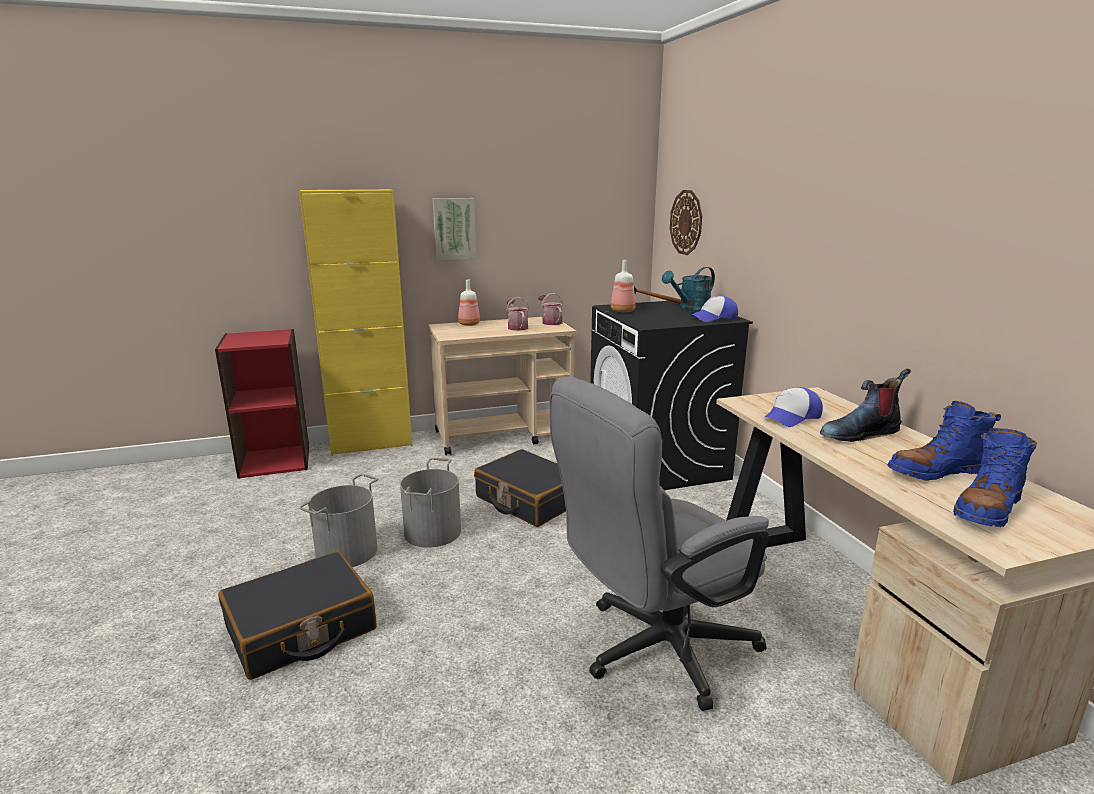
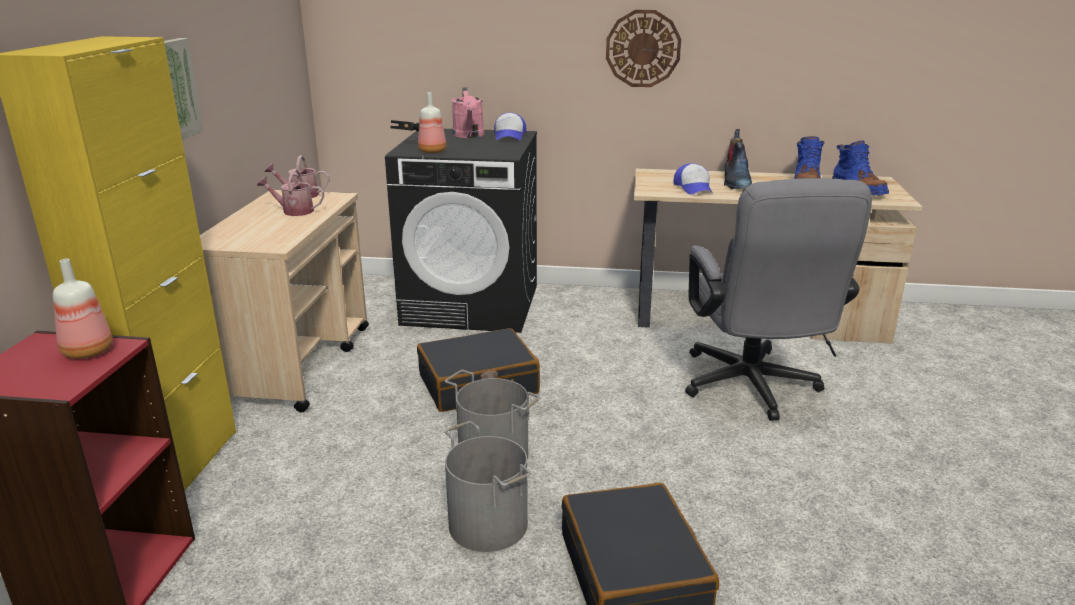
camera: 65 degrees left, 5 degrees up
bottle [458,280,480,326] -> bottle moved to [53,259,113,359]
turquoise watering can [662,267,715,313] -> pink watering can [452,87,484,138]
wall clock [670,190,702,255] -> wall clock moved to [606,10,681,87]

